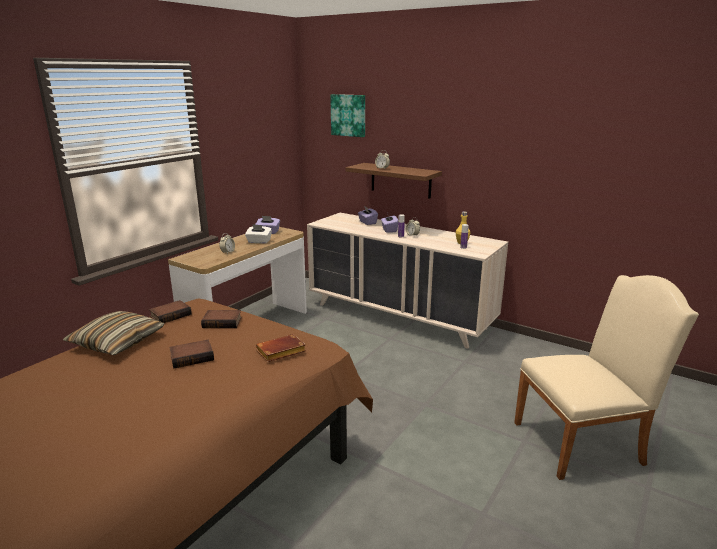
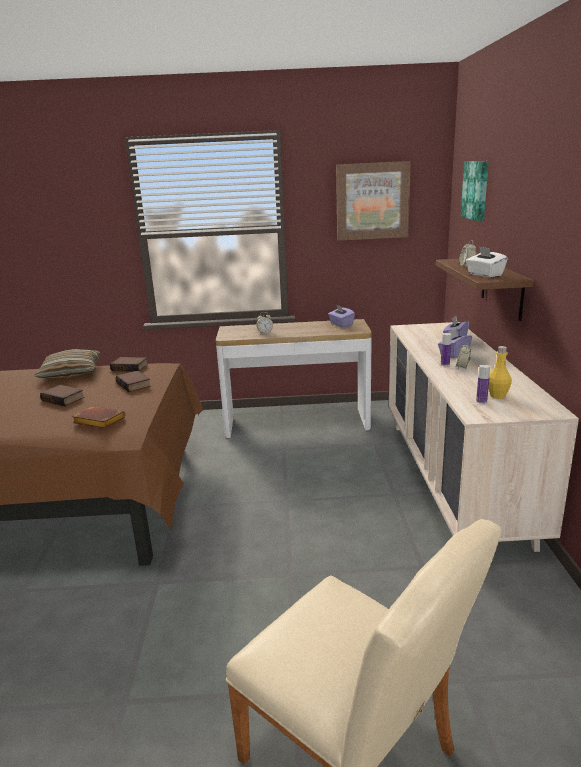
camera: 55 degrees right, 0 degrees up
white tissue box [245,224,272,244] -> white tissue box moved to [466,246,508,277]
none -> picture [336,161,411,241]

